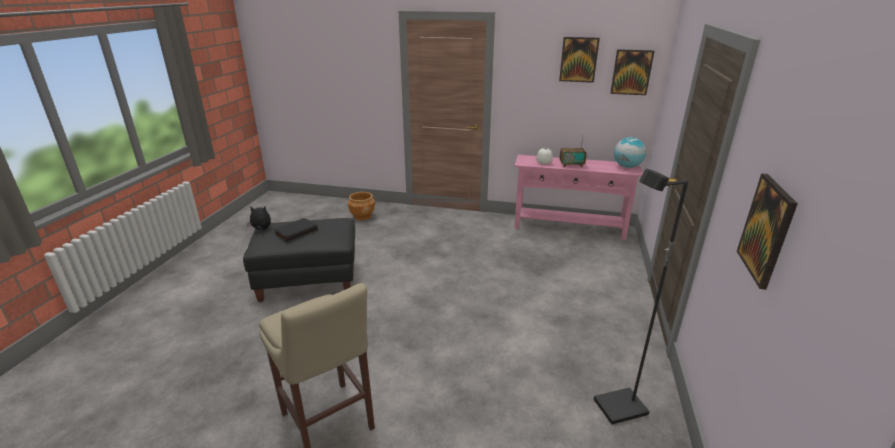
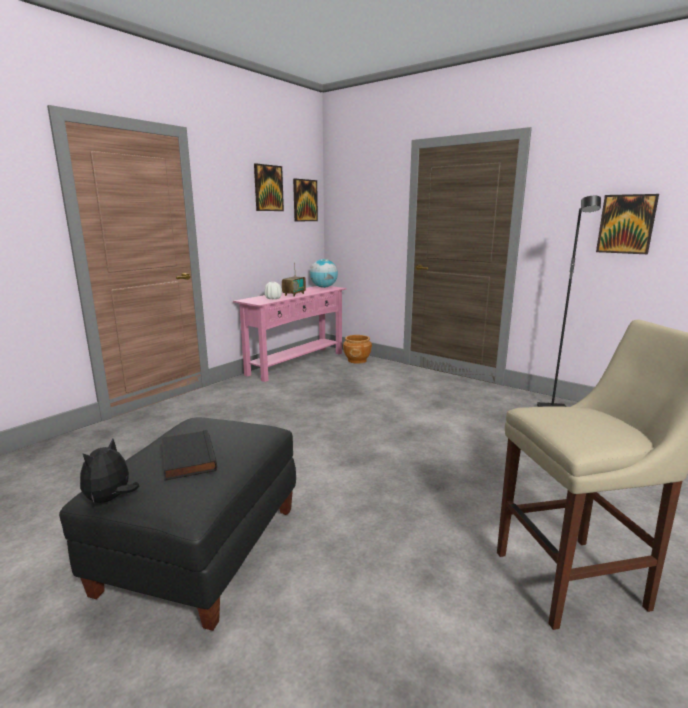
camera: 65 degrees left, 10 degrees down
brown planter [348,192,375,220] -> brown planter moved to [343,335,372,364]

